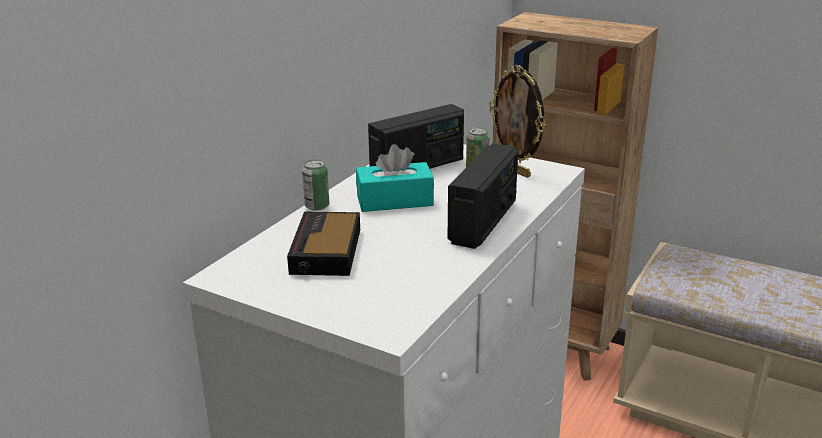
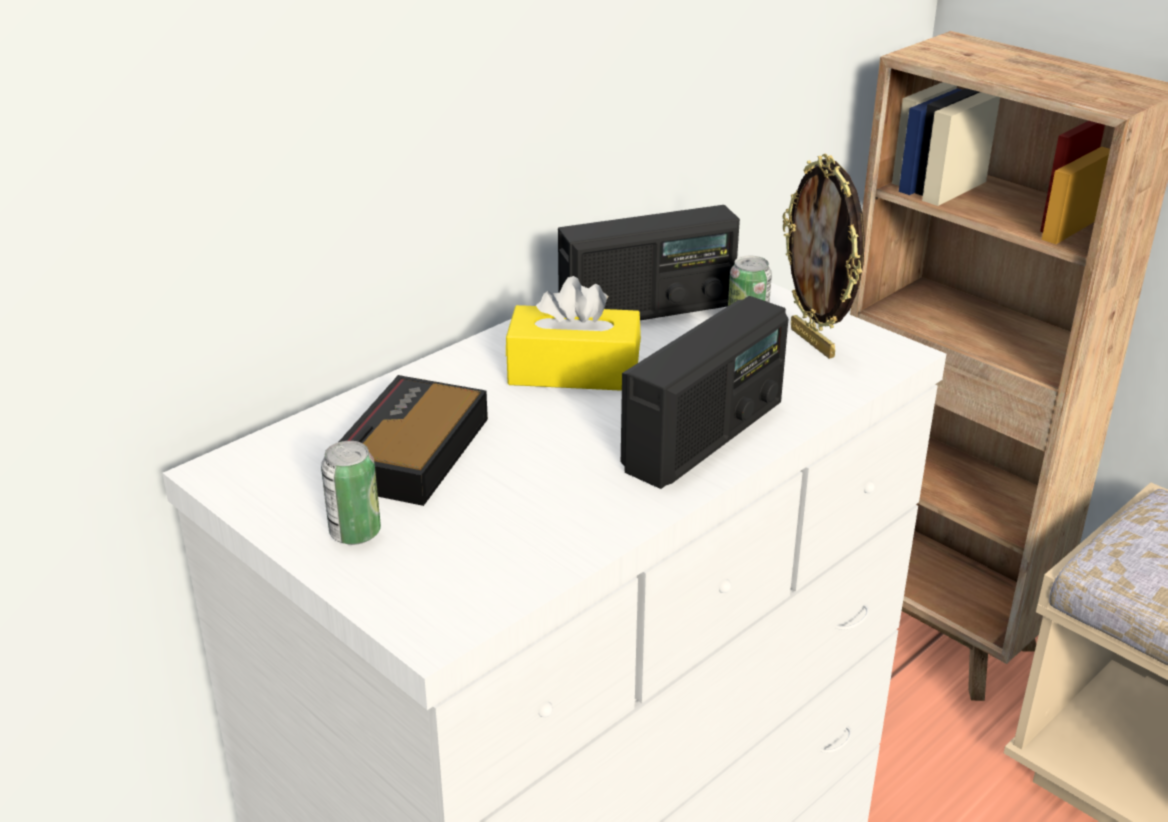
camera: 15 degrees right, 5 degrees up
can [302,160,329,211] -> can moved to [321,441,381,545]
turquoise tissue box [356,144,434,212] -> yellow tissue box [506,276,641,391]

